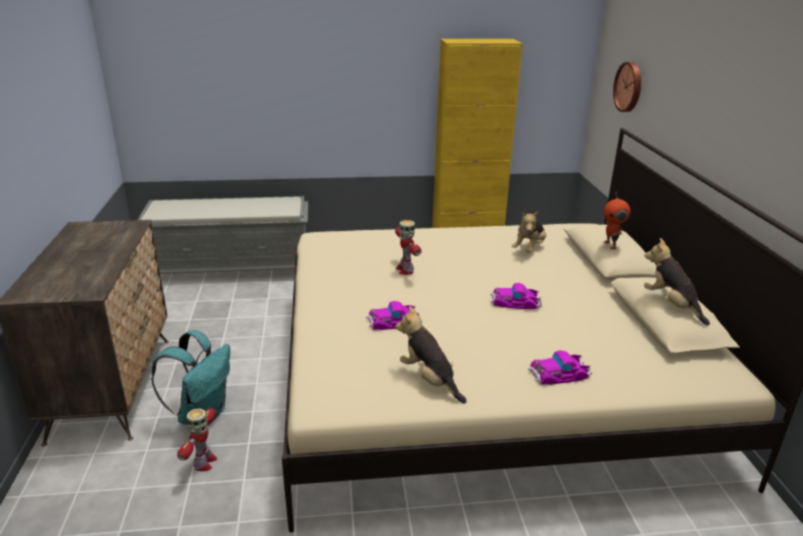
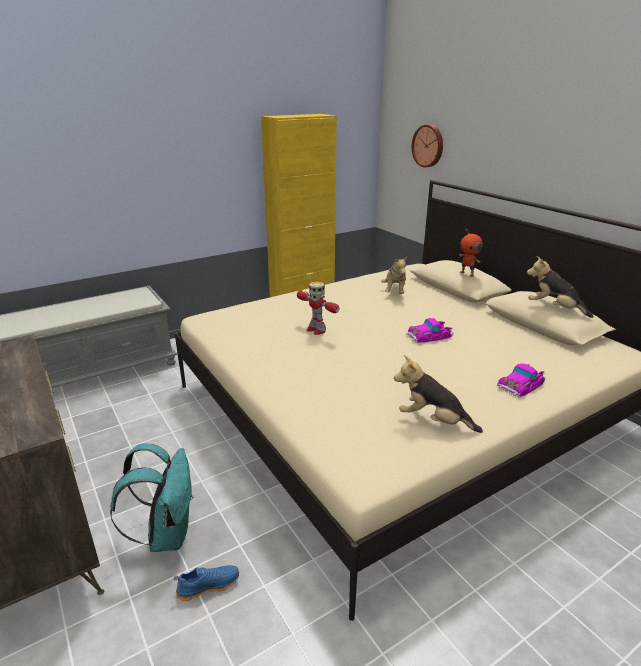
camera: 25 degrees left, 0 degrees up
toy robot [177,408,217,471] -> blue shoe [174,565,239,601]
toy car [366,301,422,330] -> none

